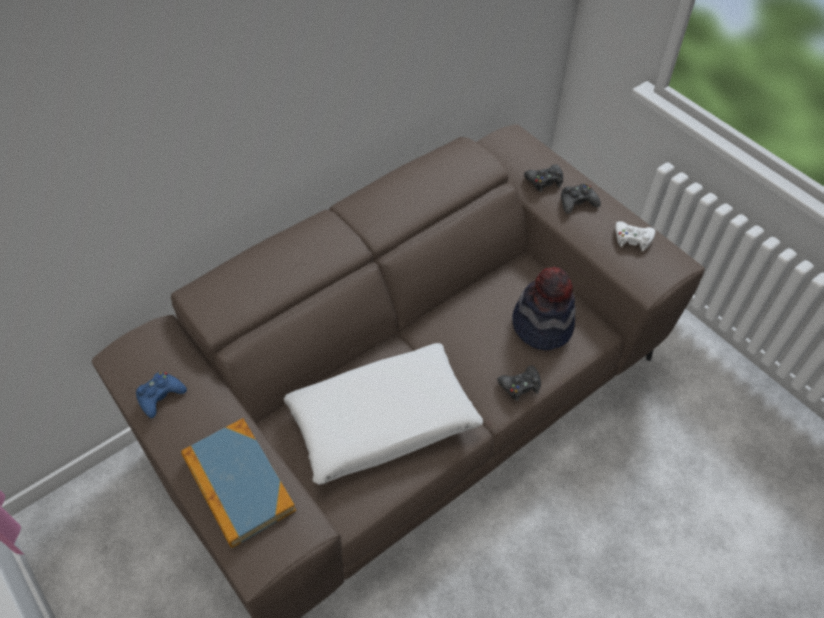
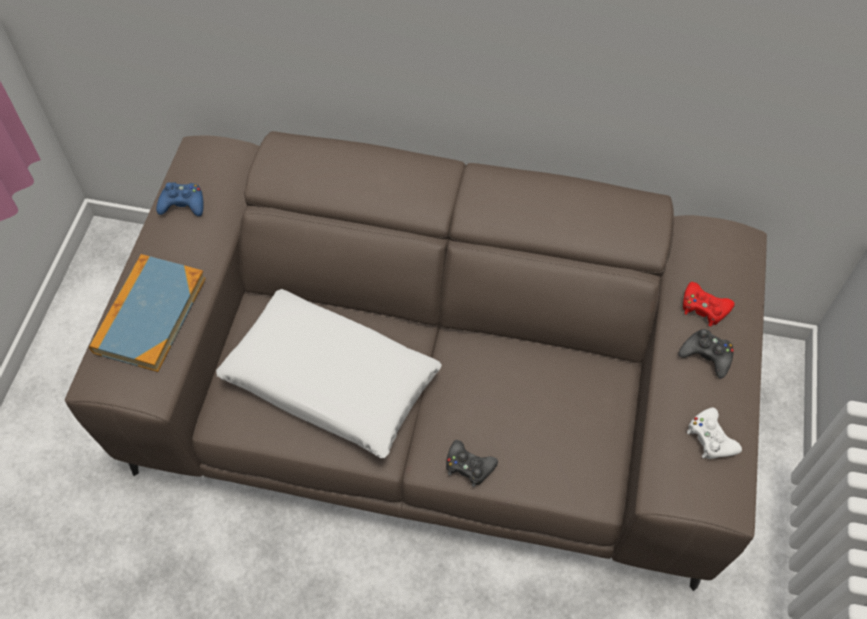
camera: 50 degrees right, 5 degrees up
hat [512,267,576,350] -> none
black game controller [524,164,563,192] -> red game controller [683,282,735,327]

